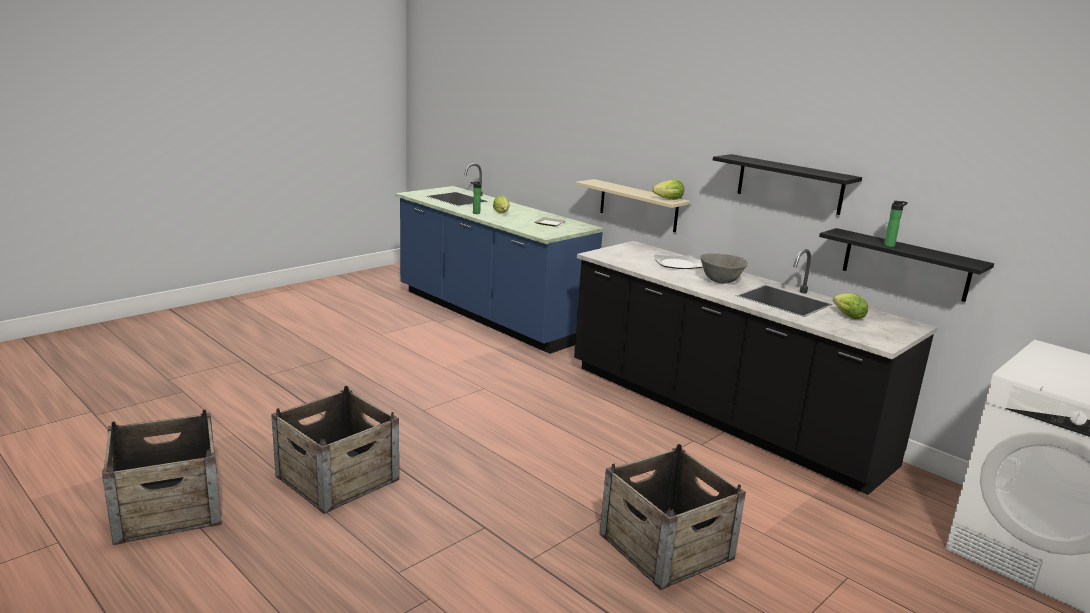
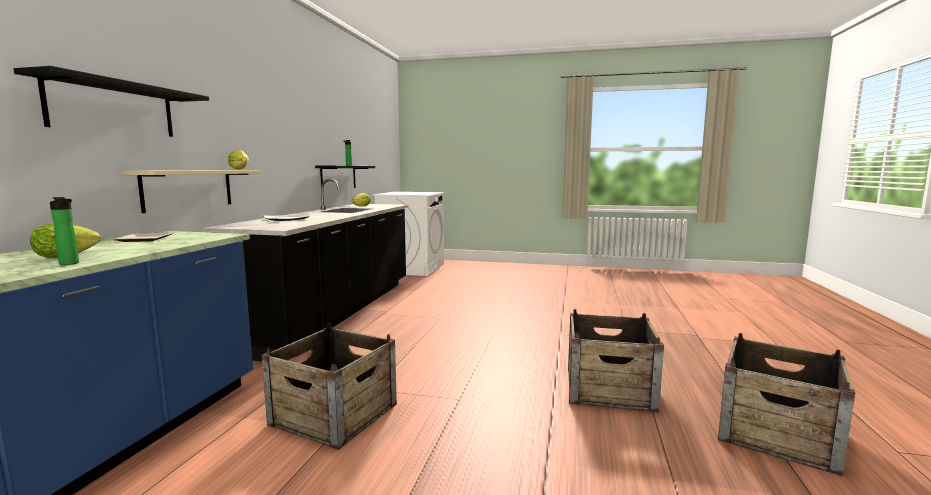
camera: 120 degrees left, 10 degrees down
crate [600,444,746,590] -> crate moved to [262,323,397,450]
grey bowl [700,253,748,284] -> none
black shelf [713,154,862,215] -> black shelf moved to [14,66,209,137]

